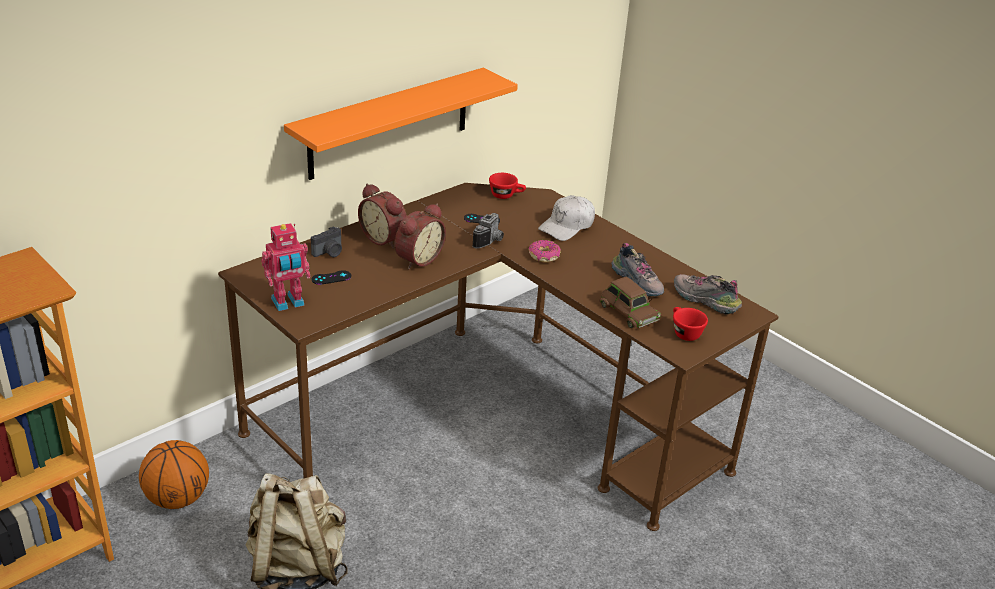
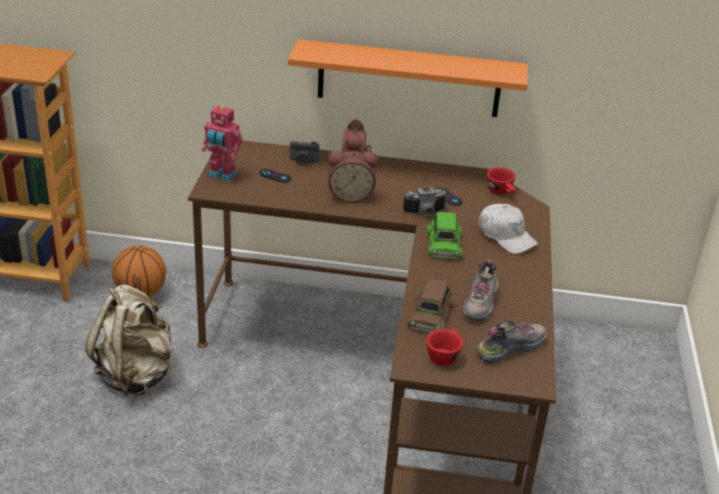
camera: 50 degrees right, 0 degrees up
donut [528,240,561,262] -> green toy car [427,212,462,259]
white cap [538,195,595,241] -> white cap turned 135 degrees counterclockwise [478,204,538,254]
shoe [674,274,742,315] -> shoe turned 60 degrees clockwise [476,320,547,363]

